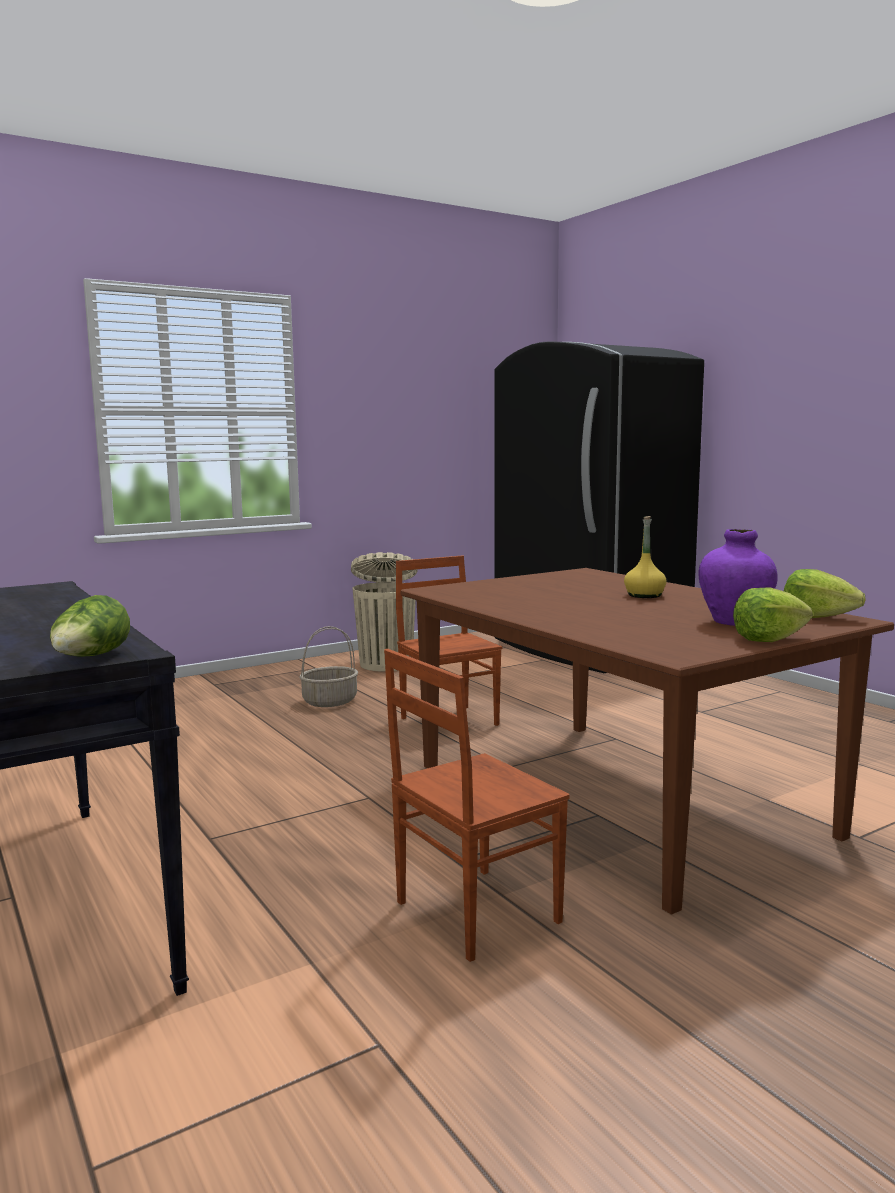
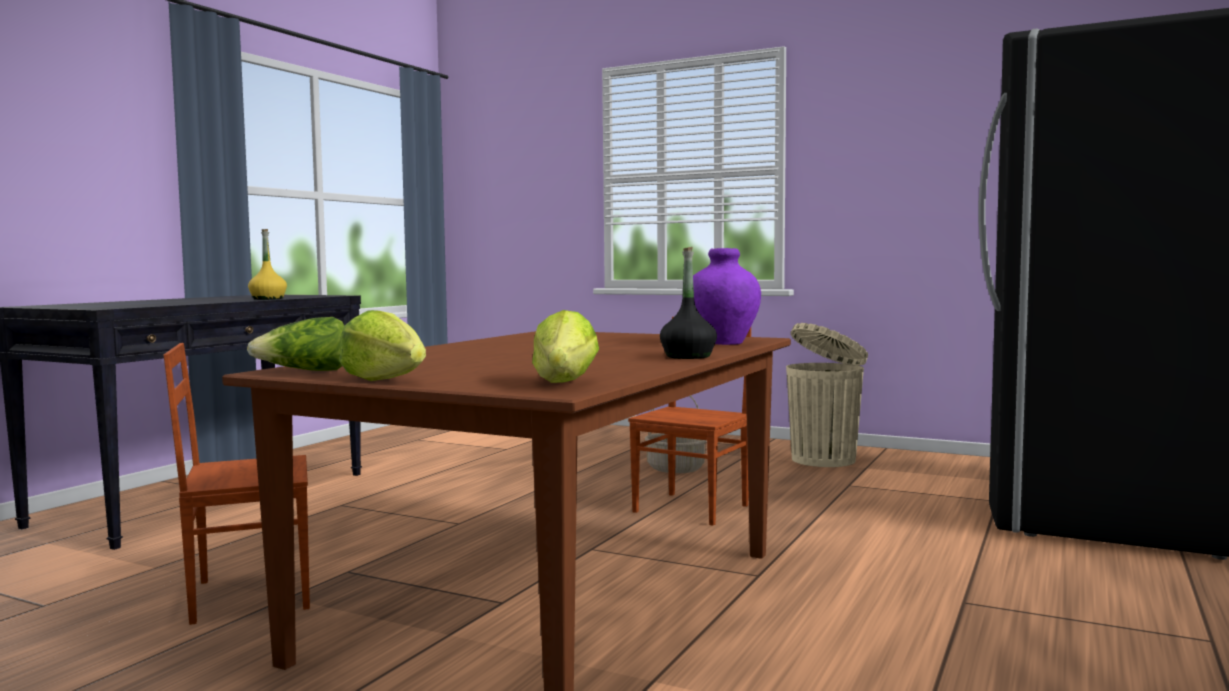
camera: 60 degrees right, 5 degrees down
lettuce [50,595,130,657] -> lettuce moved to [247,317,344,371]
brown chair [384,649,570,962] -> brown chair turned 45 degrees counterclockwise [163,343,310,625]
yellow bottle [624,516,667,598] -> yellow bottle moved to [248,229,287,300]
purple vase [699,529,778,626] -> purple vase moved to [693,248,761,345]
none -> black bottle [660,247,717,359]

